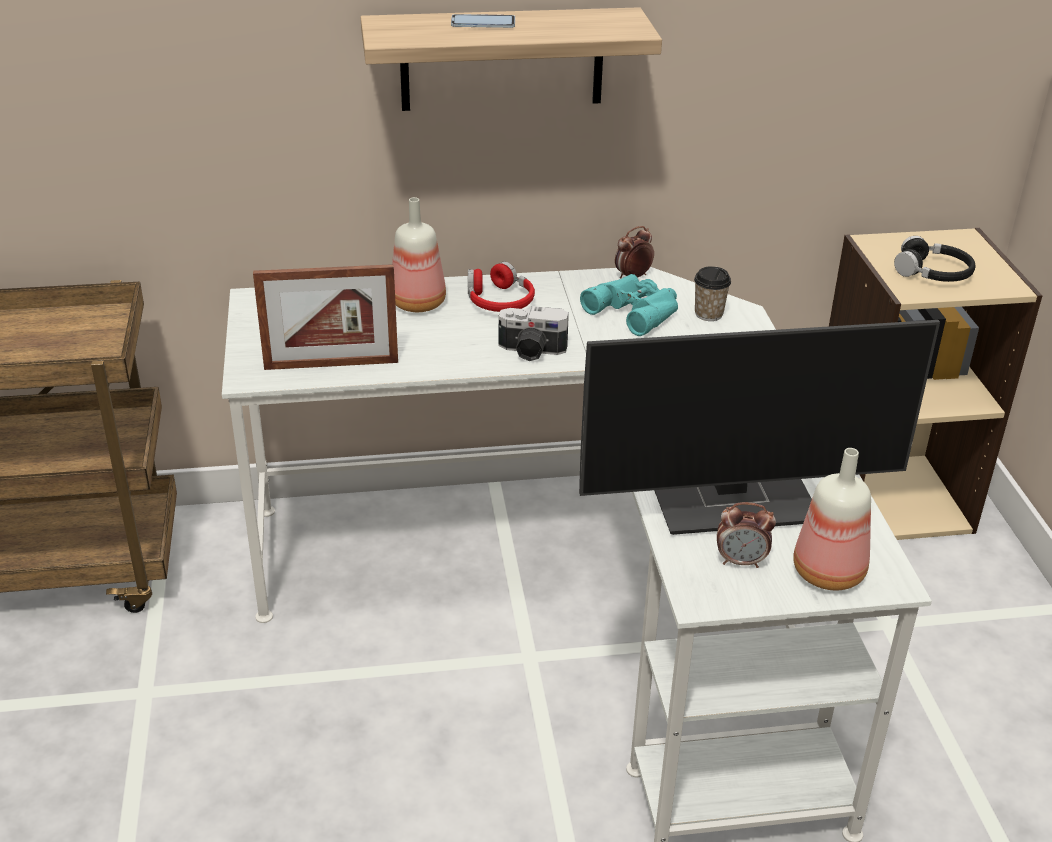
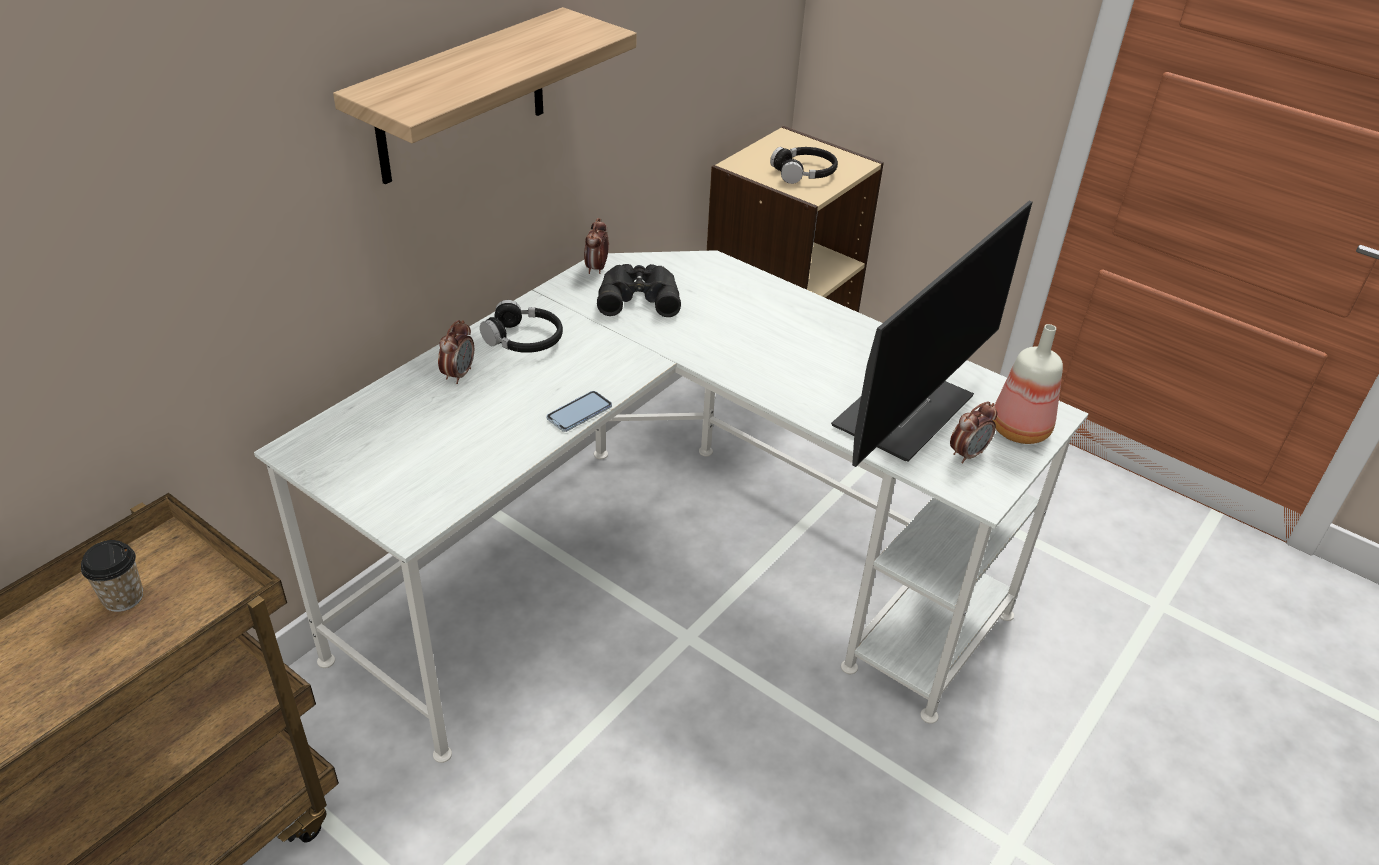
camera: 45 degrees left, 5 degrees up
picture frame [253,264,398,370] -> none
bottle [392,197,446,312] -> alarm clock [438,320,474,384]
phone [451,14,515,28] -> phone moved to [546,391,612,432]
red headphones [468,262,535,312] -> black headphones [480,300,563,353]
camera [499,306,569,361] -> none
turquoise binoculars [580,274,678,336] -> black binoculars [597,264,681,317]
cup [694,266,731,321] -> cup moved to [81,540,143,612]

